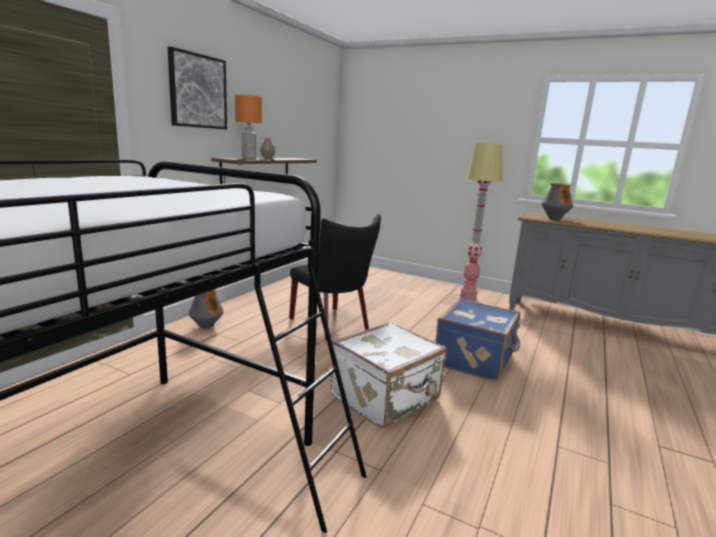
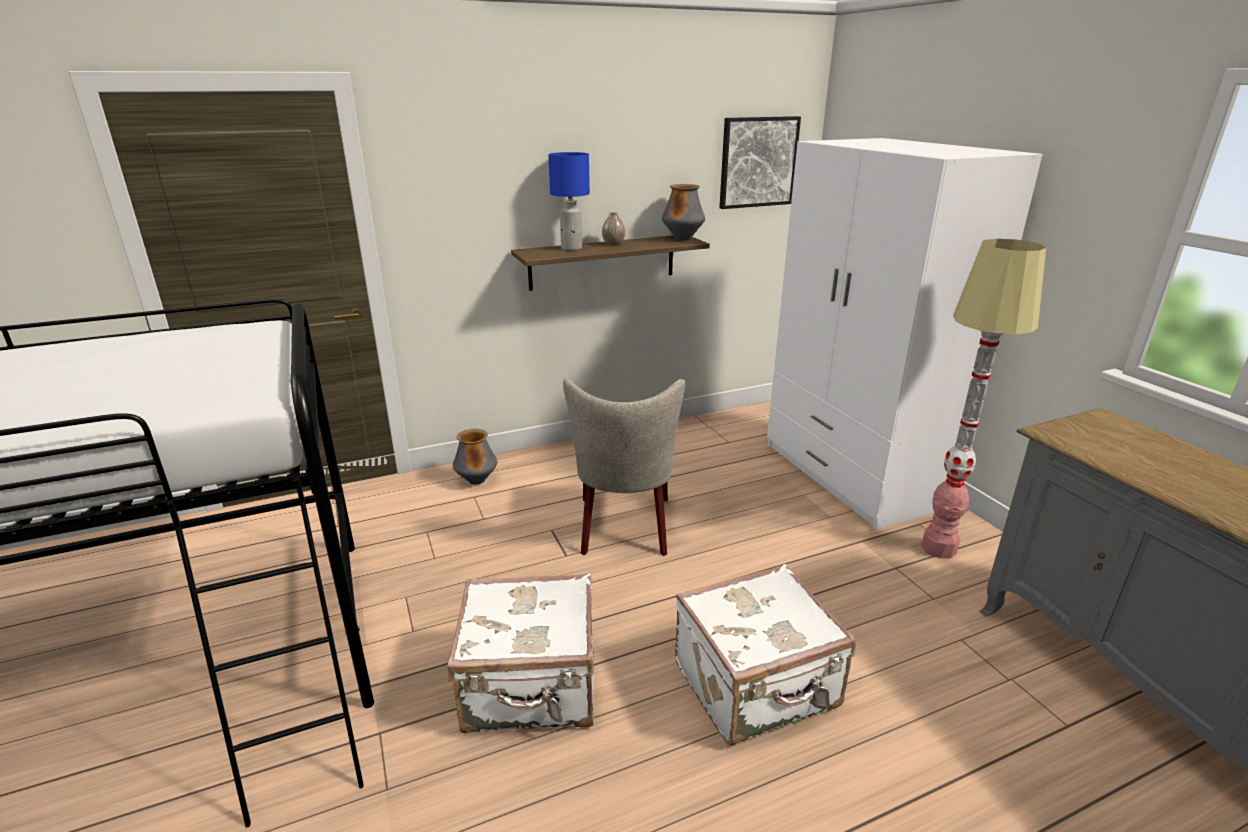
camera: 40 degrees right, 10 degrees up
picture [168,47,227,129] -> picture moved to [719,116,801,209]
orange table lamp [235,95,262,159] -> blue table lamp [548,152,590,251]
black chair [289,214,381,340] -> beige chair [563,379,685,556]
blue suitcase [436,298,520,382] -> white suitcase [675,564,856,746]
vase [541,183,573,219] -> vase moved to [662,184,705,241]
none -> white wardrobe [767,138,1043,530]

